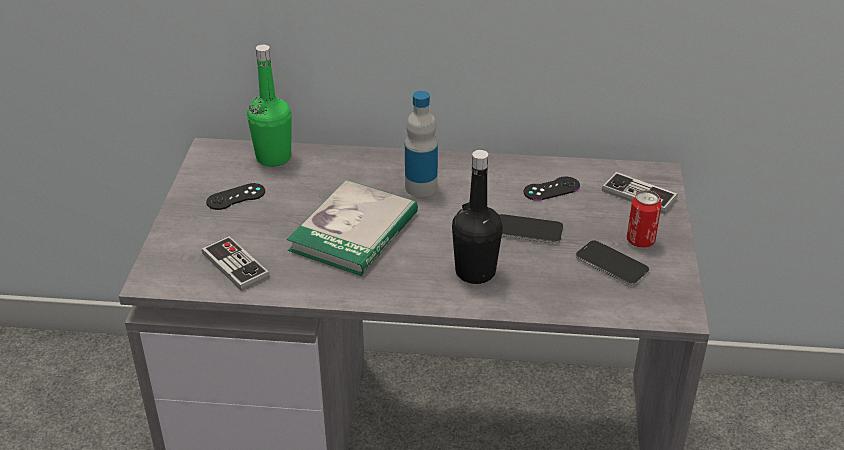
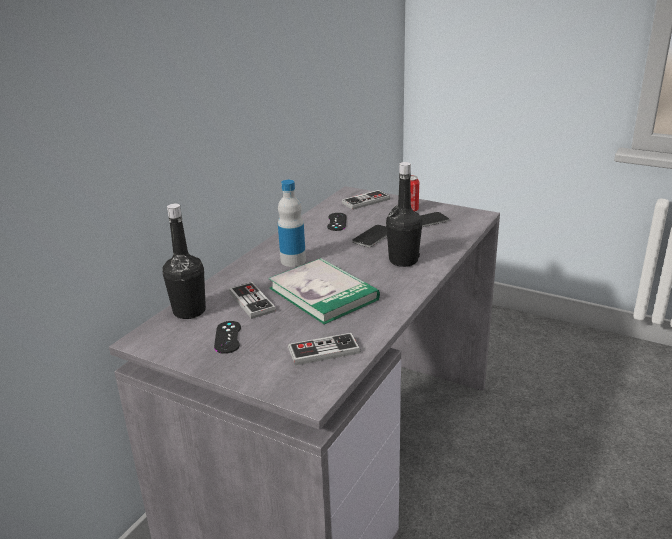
camera: 65 degrees left, 10 degrees down
green bottle [247,45,292,167] -> black bottle [163,204,206,319]
none -> game controller [229,282,276,319]

